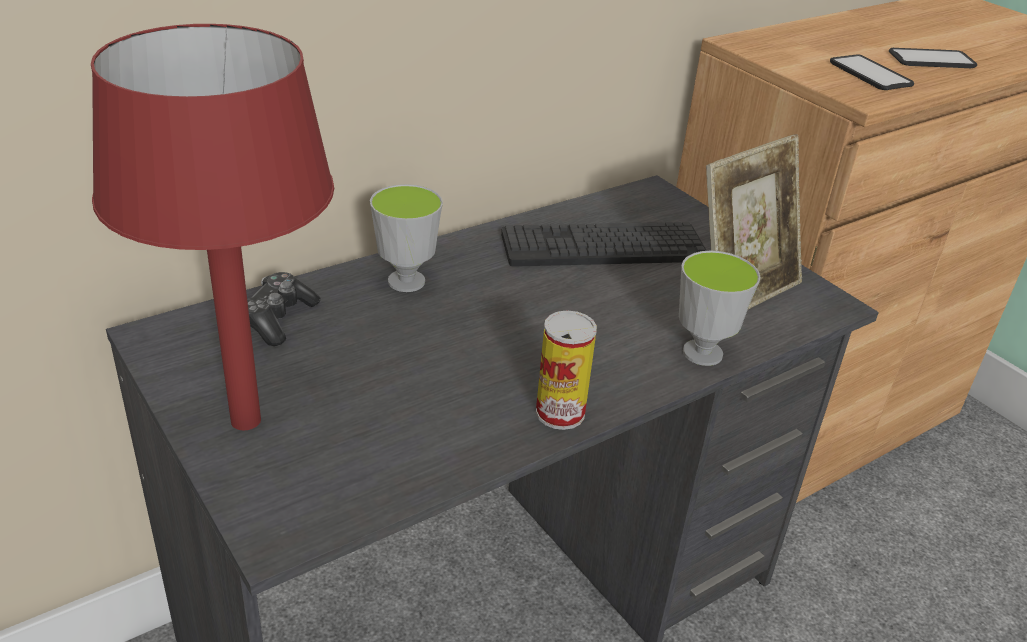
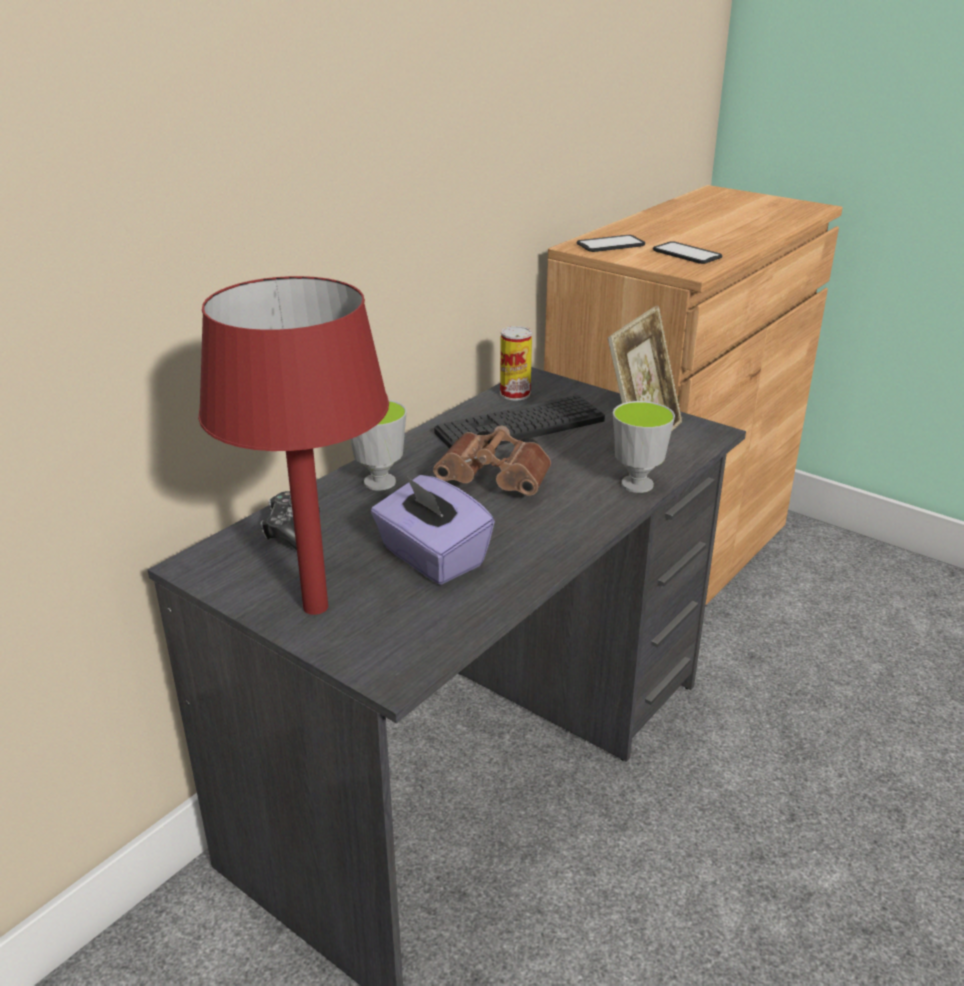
camera: 15 degrees left, 5 degrees down
can [536,310,597,430] -> can moved to [500,326,532,401]
phone [889,48,977,68] -> phone moved to [577,235,645,252]
none -> purple tissue box [371,475,495,585]
none -> brown binoculars [433,425,551,496]

